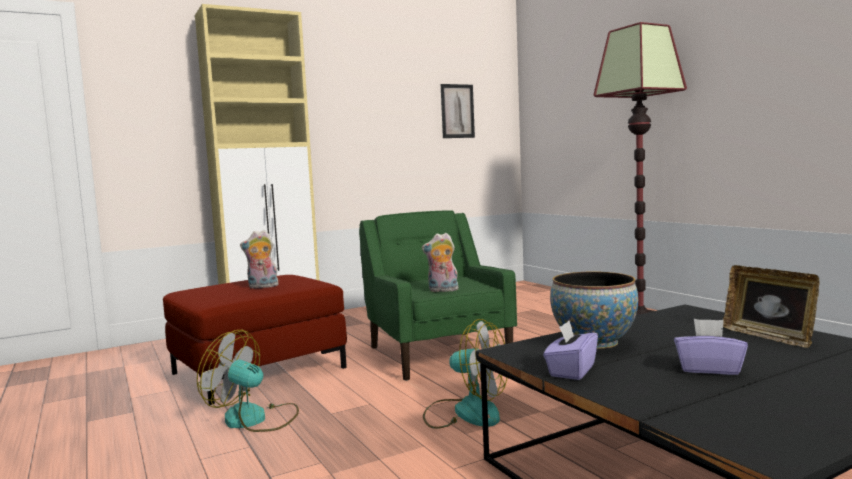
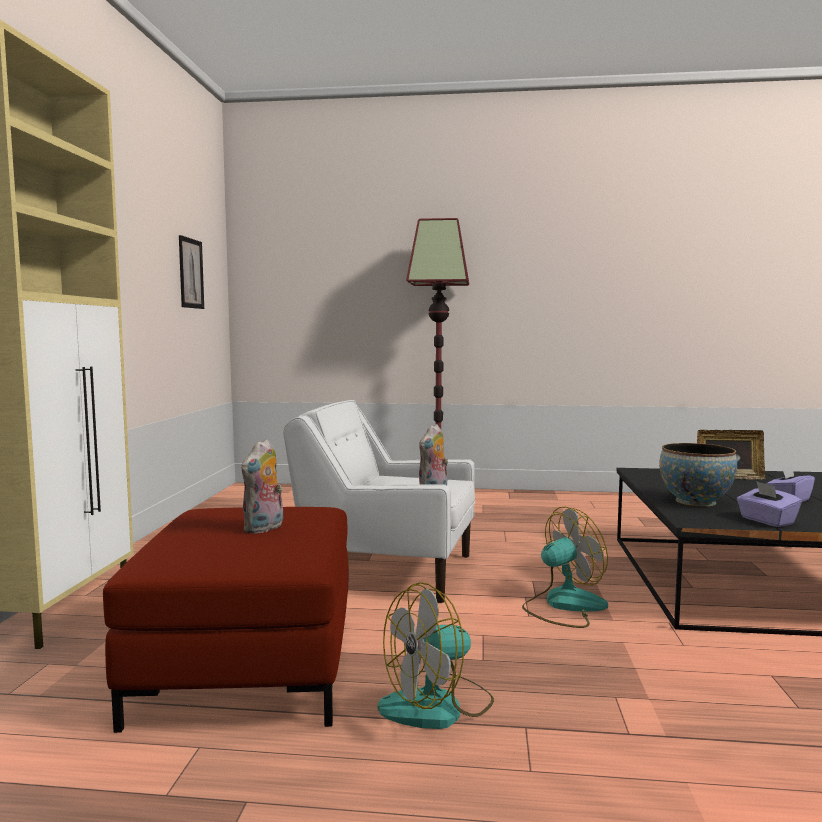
camera: 55 degrees left, 0 degrees up
green armchair [359,210,517,381] -> white armchair [283,400,475,603]

